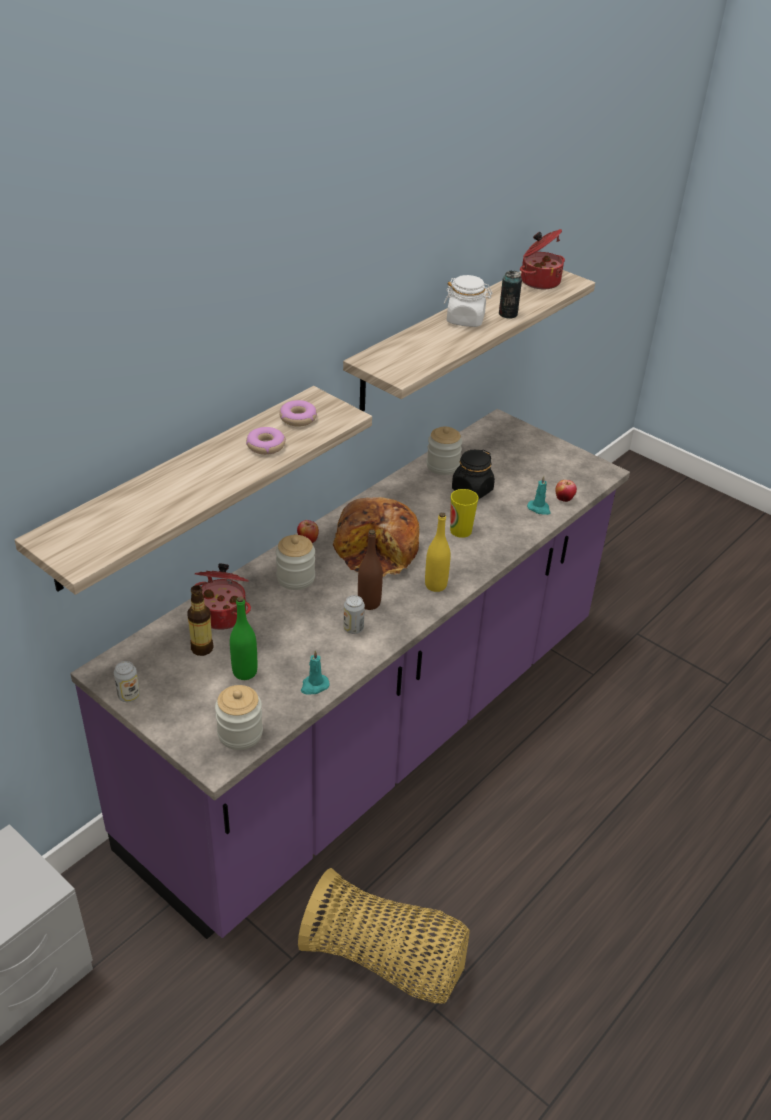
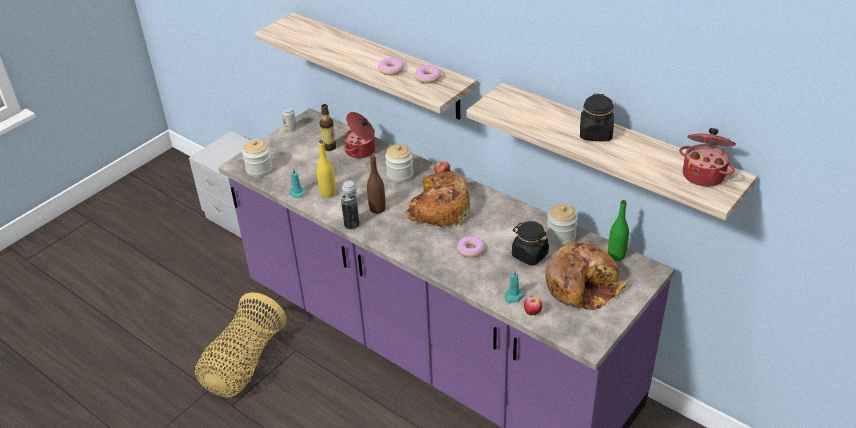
camera: 90 degrees right, 0 degrees up
green bottle [230,596,257,680] -> green bottle moved to [608,200,629,261]
yellow bottle [425,513,451,592] -> yellow bottle moved to [317,140,336,198]
white jar [444,275,492,327] -> black jar [580,94,614,141]
cup [450,489,479,538] -> donut [457,236,484,258]
can [499,271,522,319] -> can moved to [341,194,359,229]
none -> bread [545,242,626,311]

